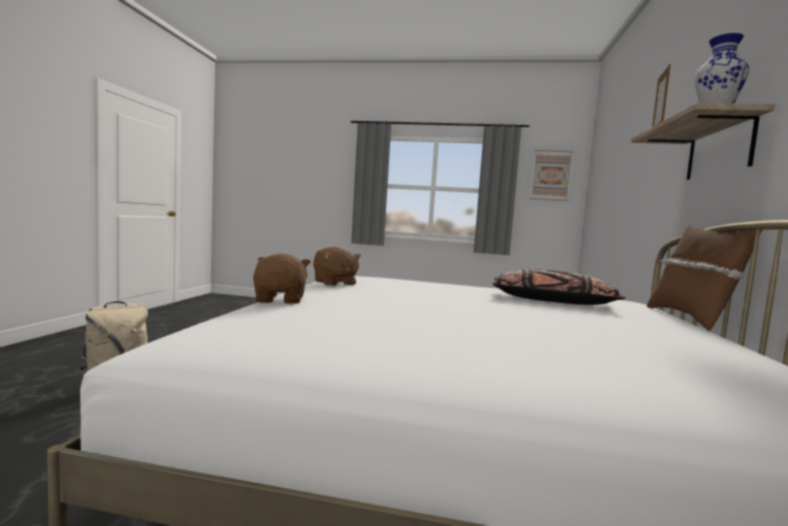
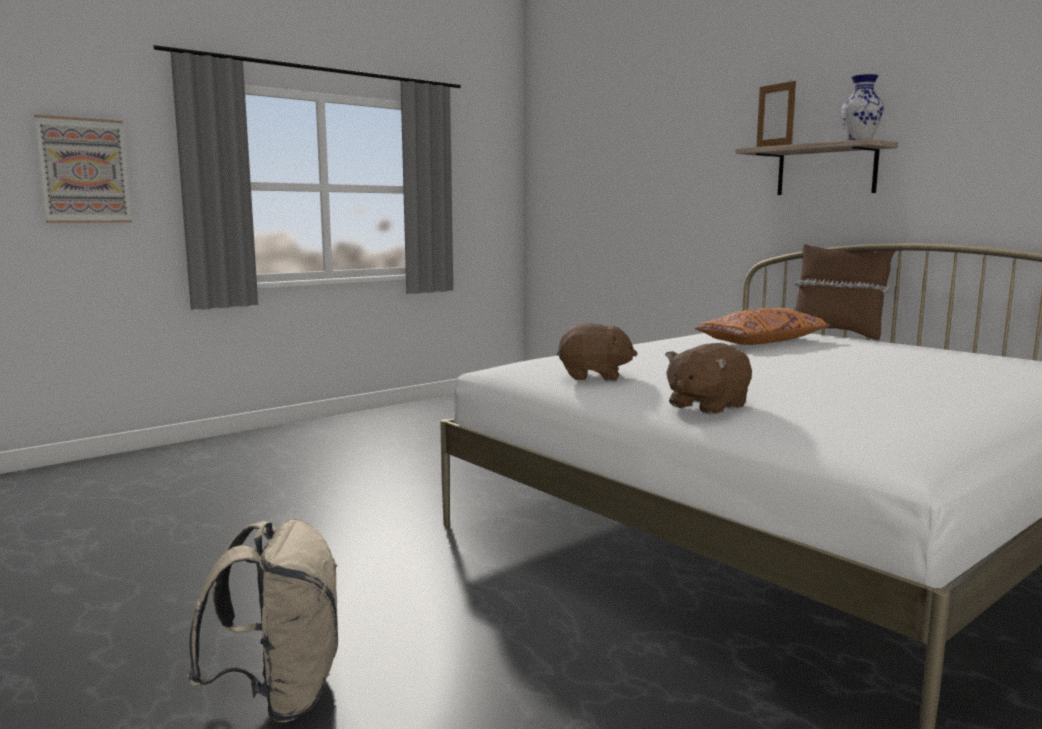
camera: 50 degrees left, 5 degrees up
brown plush toy [253,253,311,303] -> brown plush toy turned 75 degrees counterclockwise [665,343,752,415]
black pillow [493,269,626,305] -> orange pillow [695,308,830,345]
picture [530,150,574,201] -> picture moved to [34,115,132,223]

